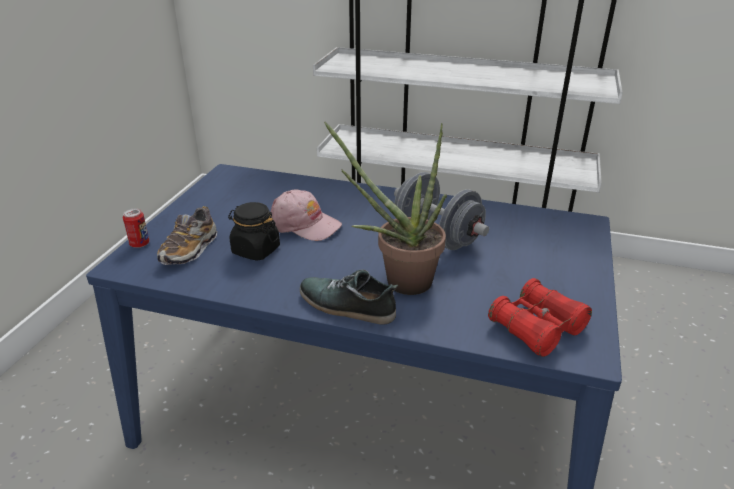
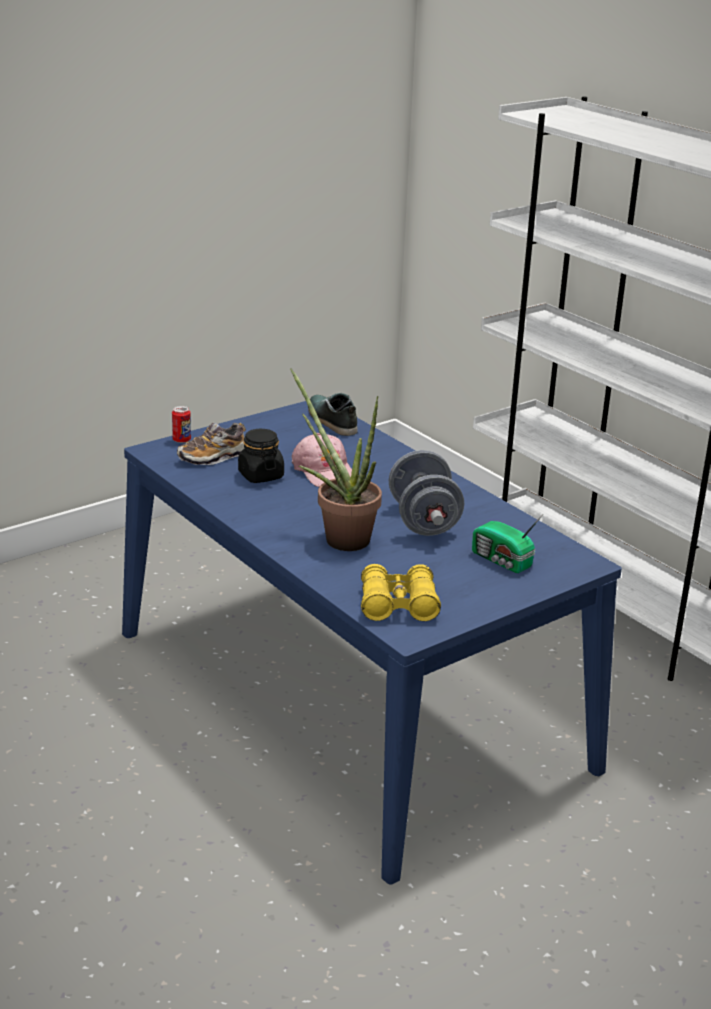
camera: 35 degrees right, 5 degrees down
shoe [300,269,398,325] -> shoe moved to [308,393,358,436]
red binoculars [488,278,592,357] -> yellow binoculars [361,564,441,621]
none -> radio [472,514,543,573]

